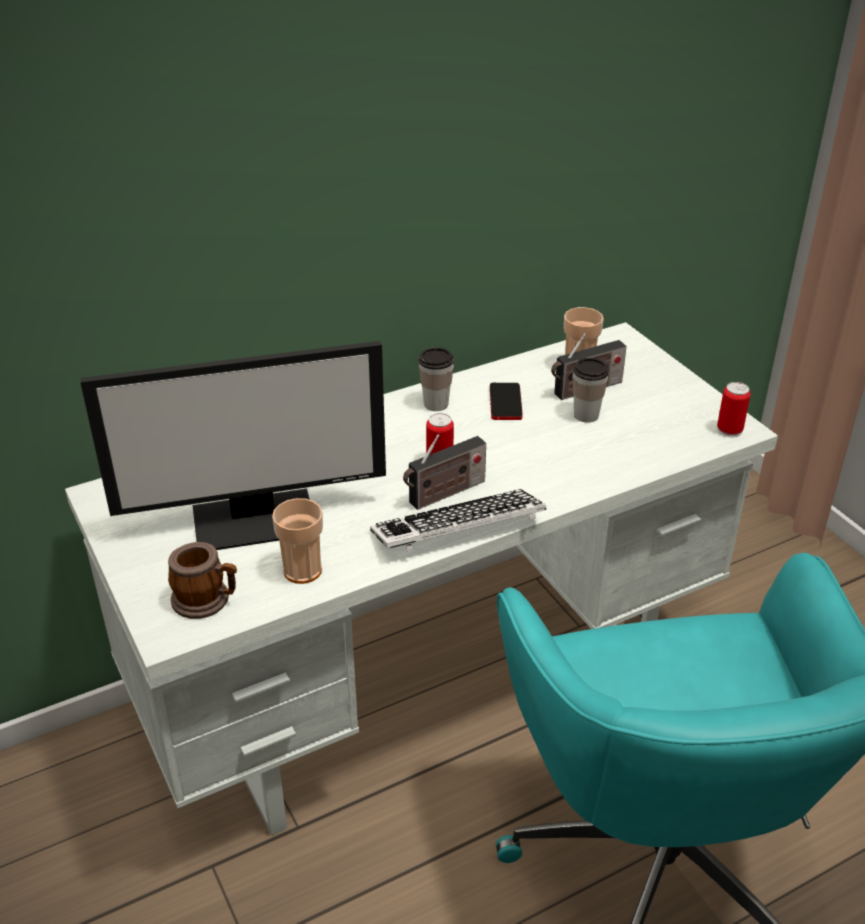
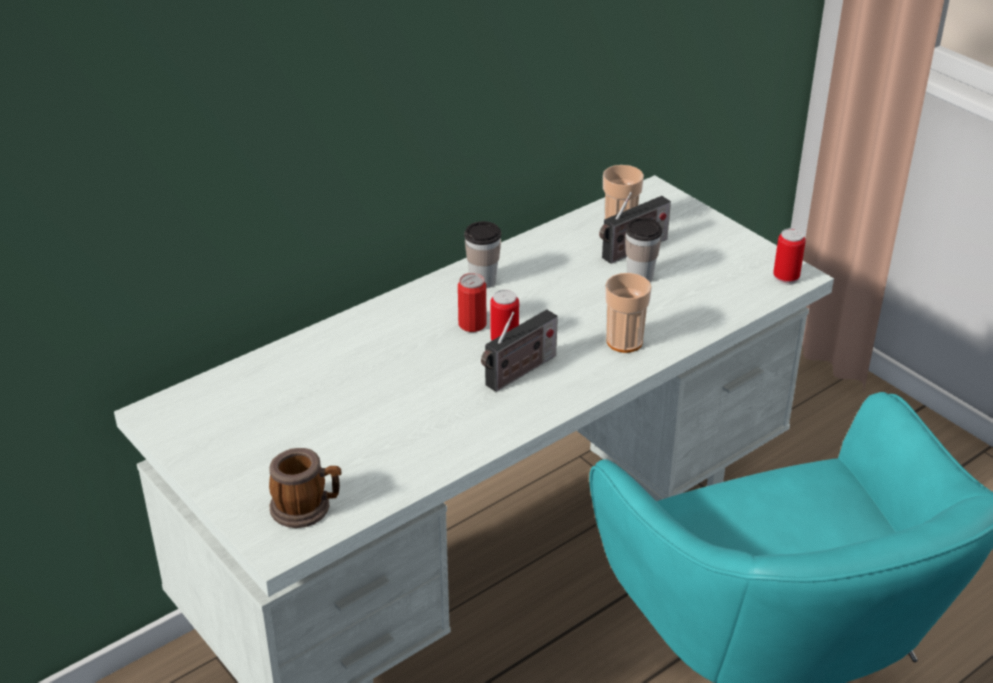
camera: 10 degrees left, 0 degrees up
monitor [80,341,386,550] -> none
cup [272,498,323,584] -> cup moved to [605,273,652,353]
keyboard [370,489,546,551] -> none
phone [490,383,523,420] -> none
none -> can [458,273,486,332]

